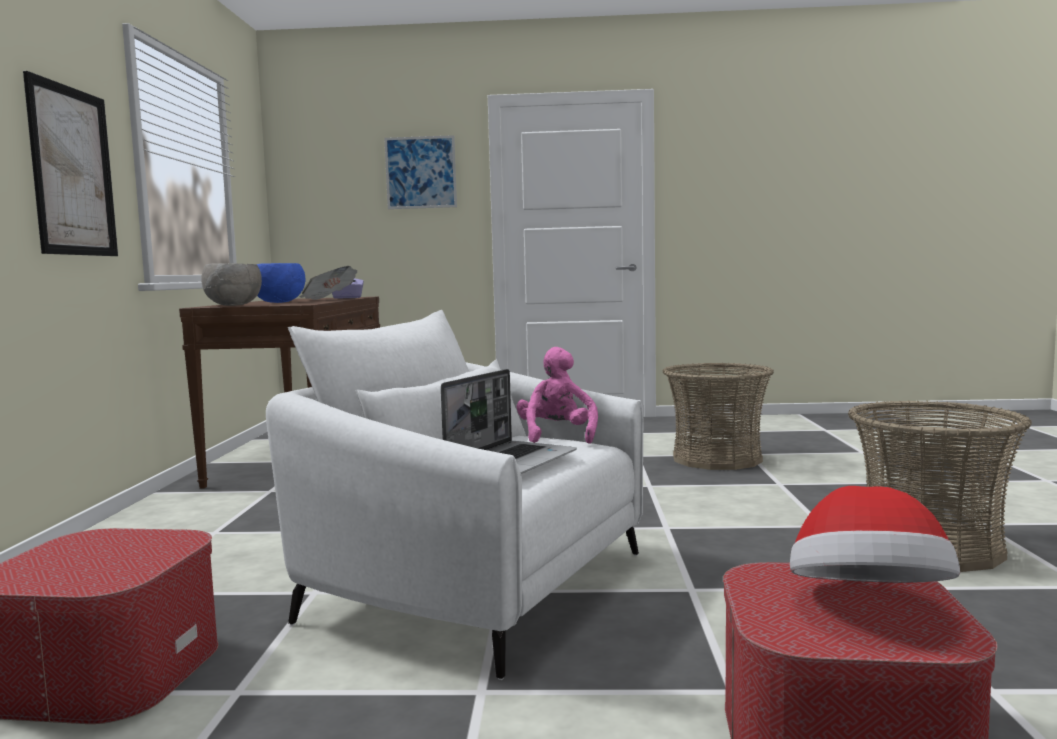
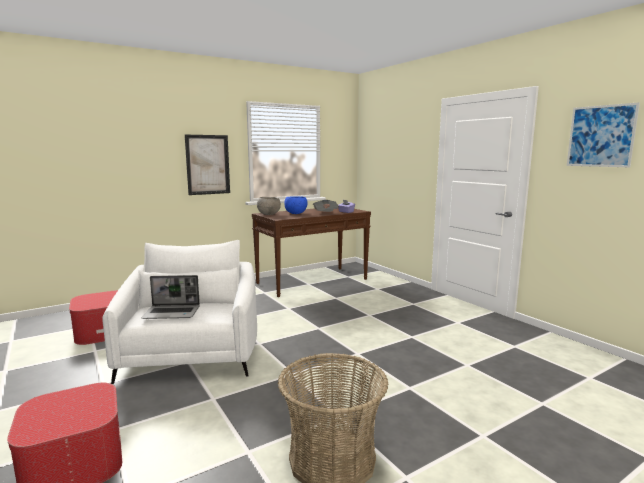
camera: 55 degrees right, 5 degrees up
picture [384,135,457,209] -> picture moved to [567,102,640,167]
pink plush toy [517,347,598,444] -> none
basket [663,362,774,470] -> none
hat [790,486,960,583] -> none

